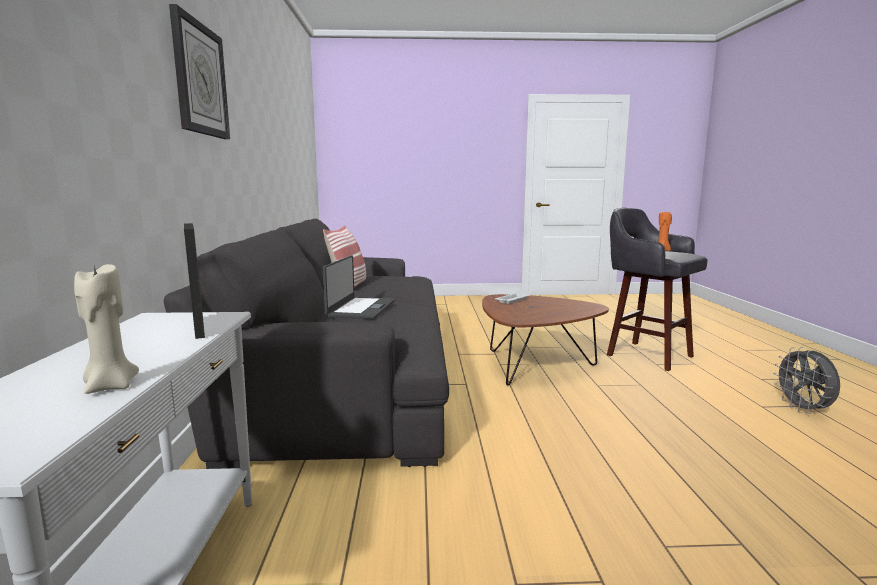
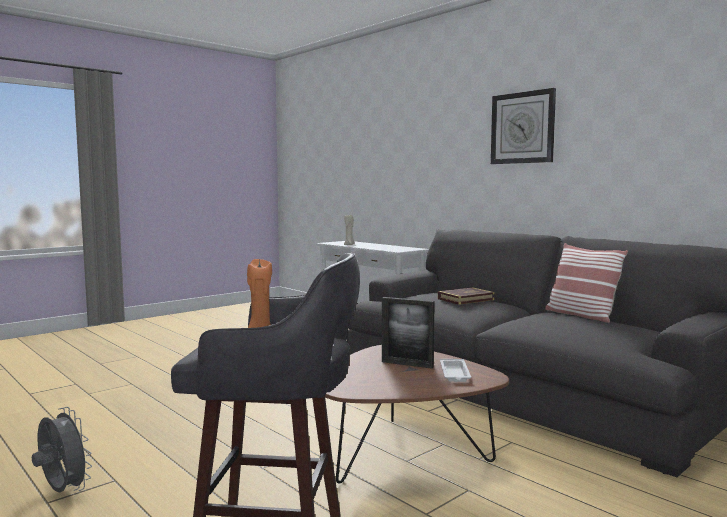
camera: 140 degrees right, 5 degrees down
picture frame [184,223,205,339] -> picture frame moved to [382,297,435,369]
laptop [323,255,395,319] -> book [438,287,495,305]

